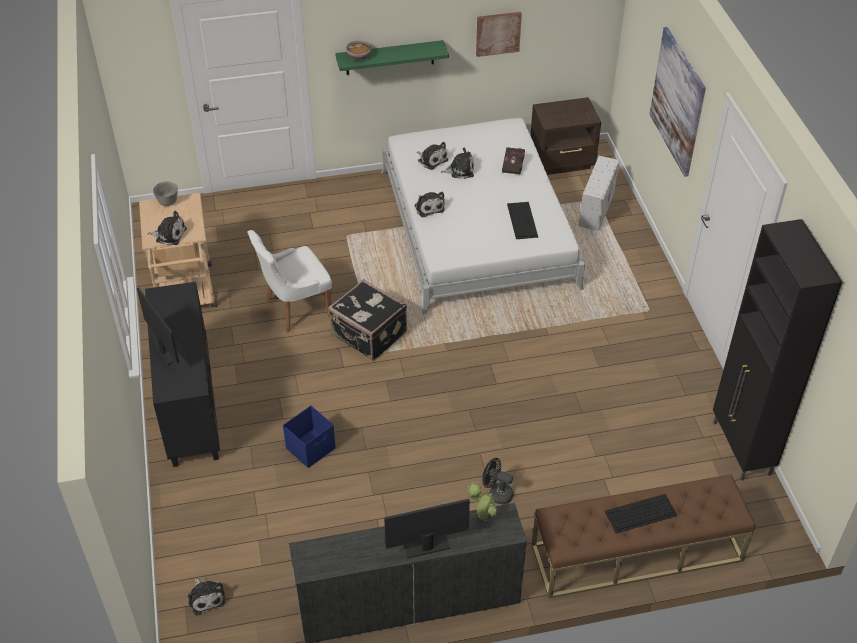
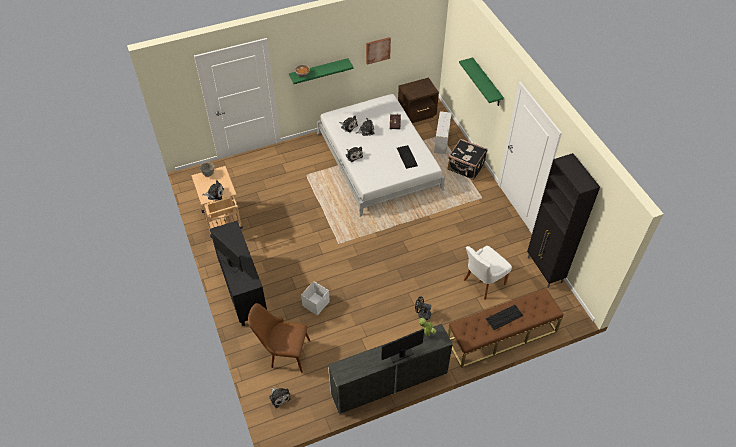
camera: 10 degrees left, 5 degrees up
white chair [247,230,332,333] -> white chair moved to [463,246,512,299]
blue storage box [283,406,336,468] -> white storage box [301,281,330,315]
black suitcase [328,279,407,361] -> black suitcase moved to [448,139,488,180]
picture [649,27,706,177] -> green shelf [459,57,504,106]
none -> brown chair [248,303,311,373]

